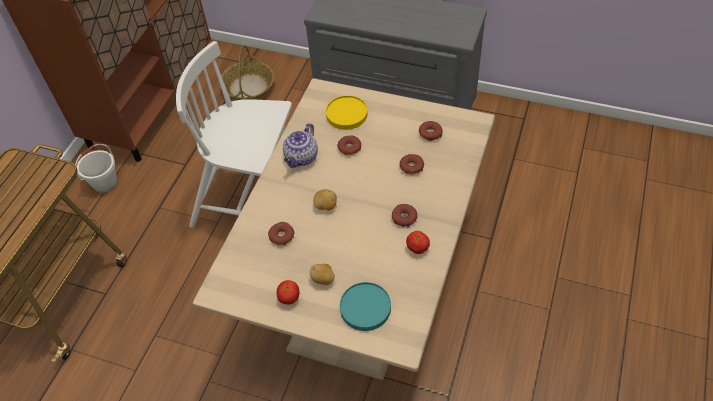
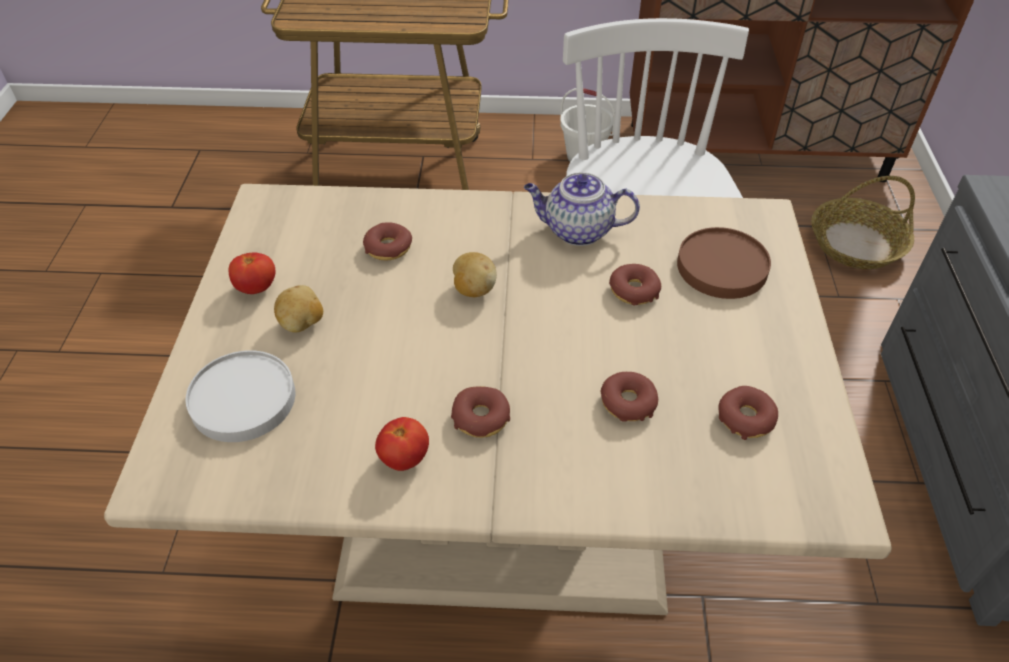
camera: 70 degrees right, 5 degrees down
yellow plate [326,95,368,130] -> brown plate [677,227,771,299]
turquoise plate [340,282,391,331] -> white plate [186,350,295,442]

